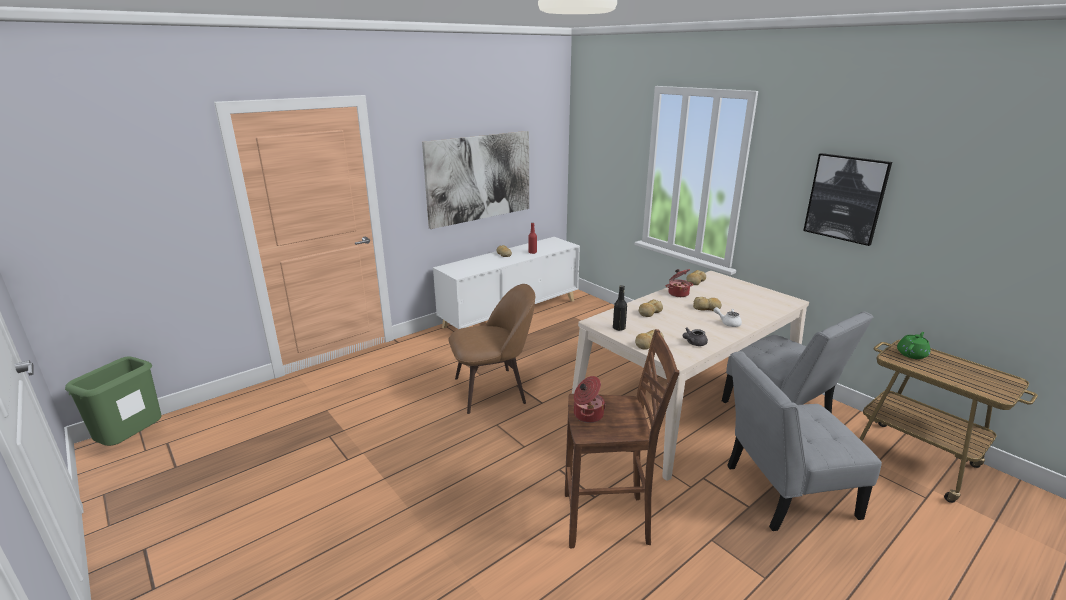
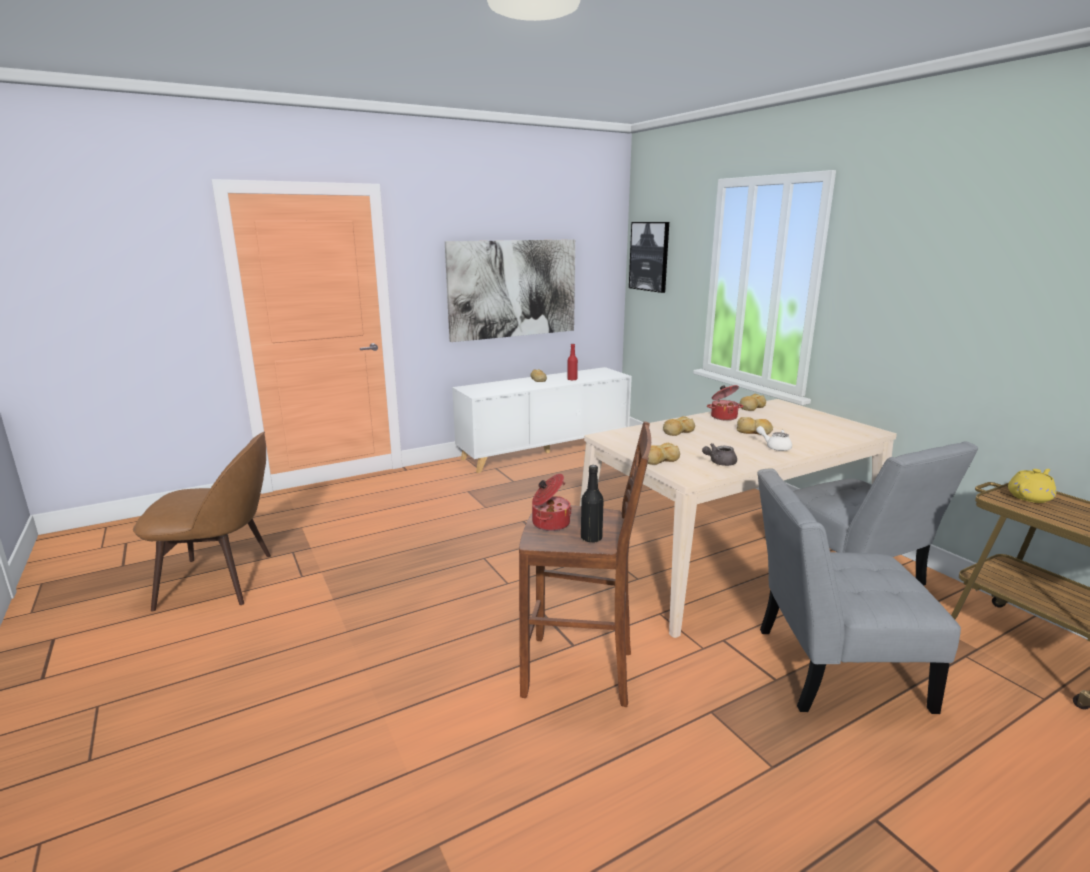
camera: 10 degrees right, 5 degrees down
green trash can [65,356,161,446] -> none
brown chair [448,284,535,414] -> brown chair moved to [133,431,271,612]
black bottle [613,285,627,331] -> black bottle moved to [581,465,604,542]
picture [803,153,892,246] -> picture moved to [629,222,669,293]
green teapot [897,332,930,359] -> yellow teapot [1008,469,1056,503]

